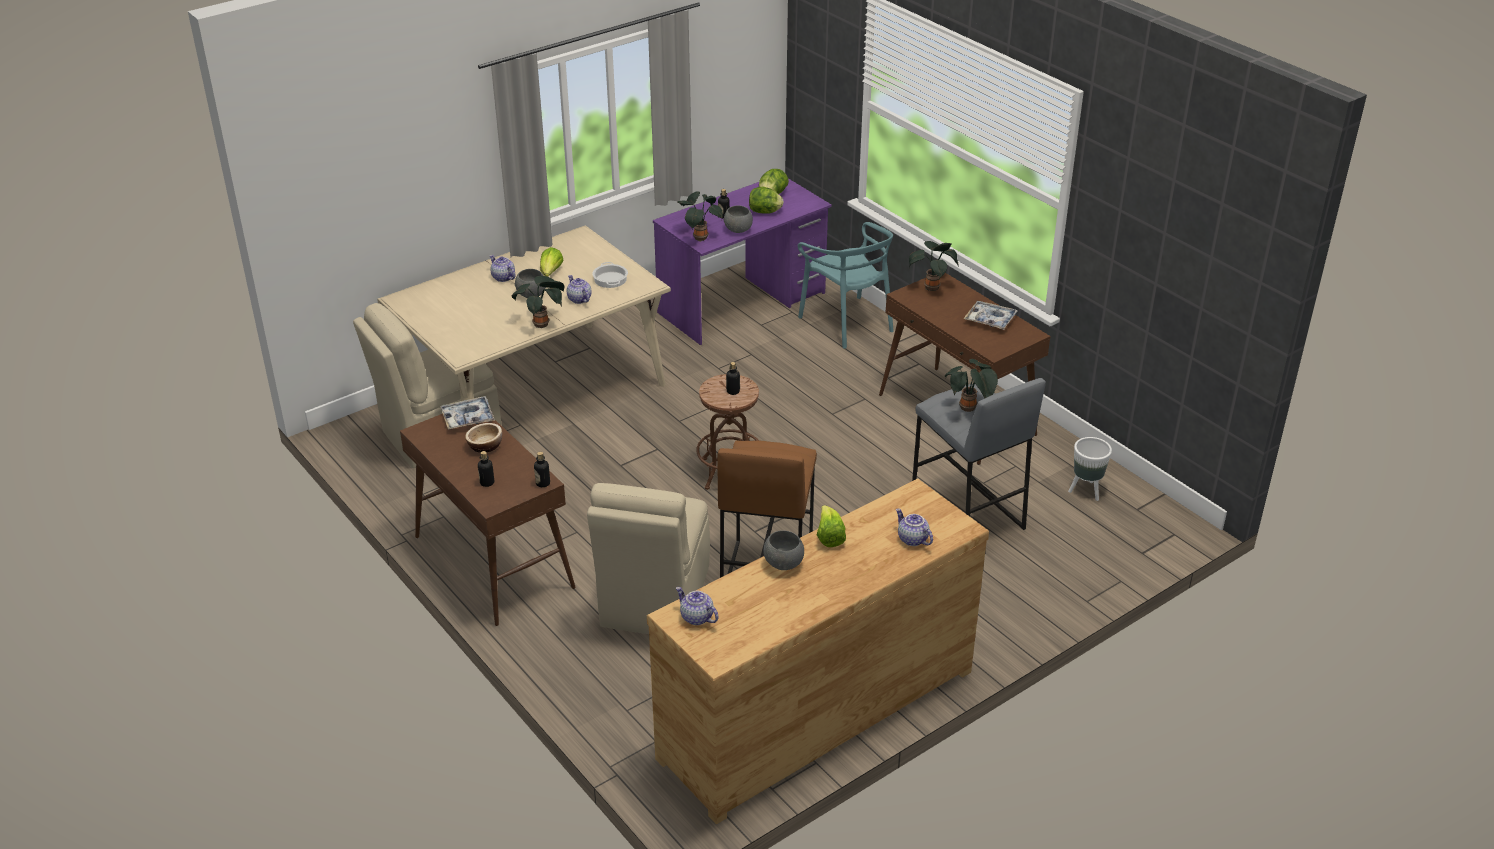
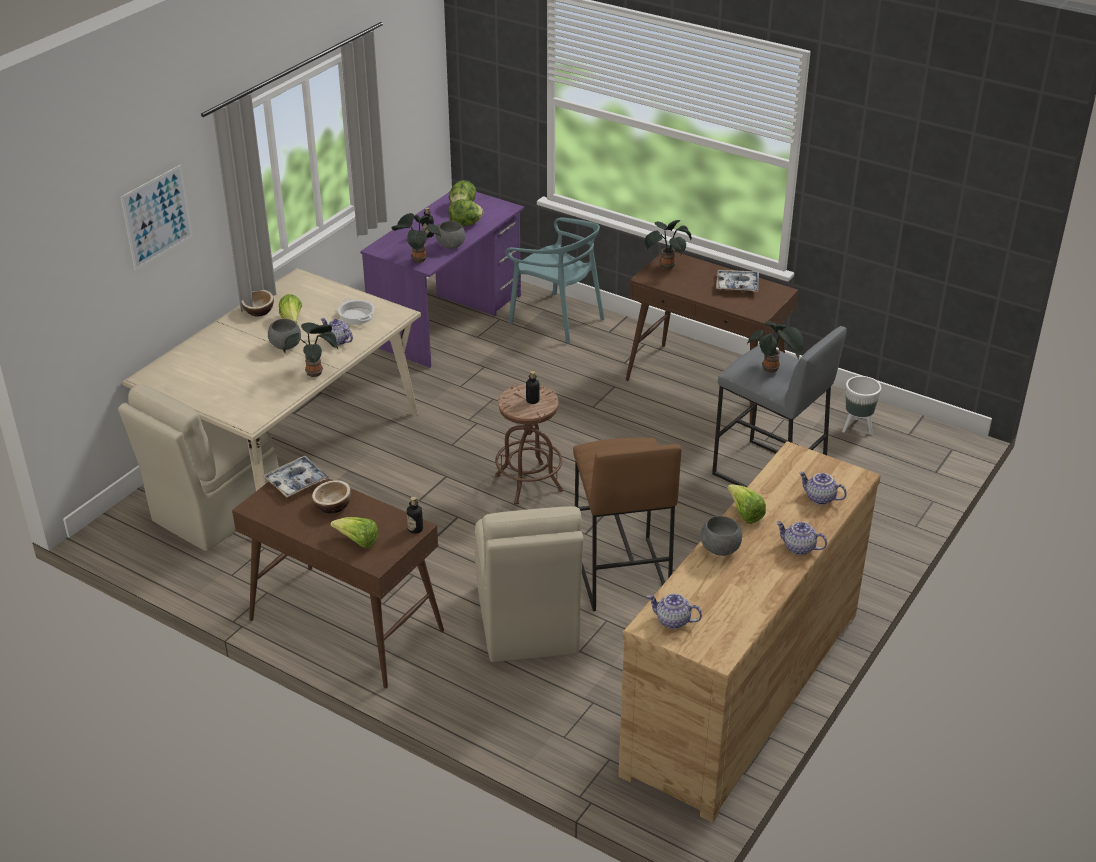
camera: 20 degrees left, 0 degrees up
bottle [478,451,494,487] -> lettuce [330,517,378,548]
teapot [490,255,515,282] -> teapot moved to [776,521,827,555]
none -> picture [121,165,193,270]
none -> bowl [241,290,274,316]

